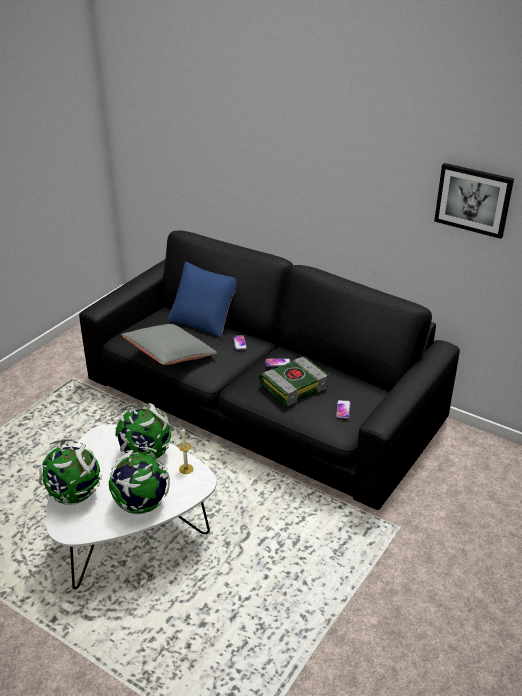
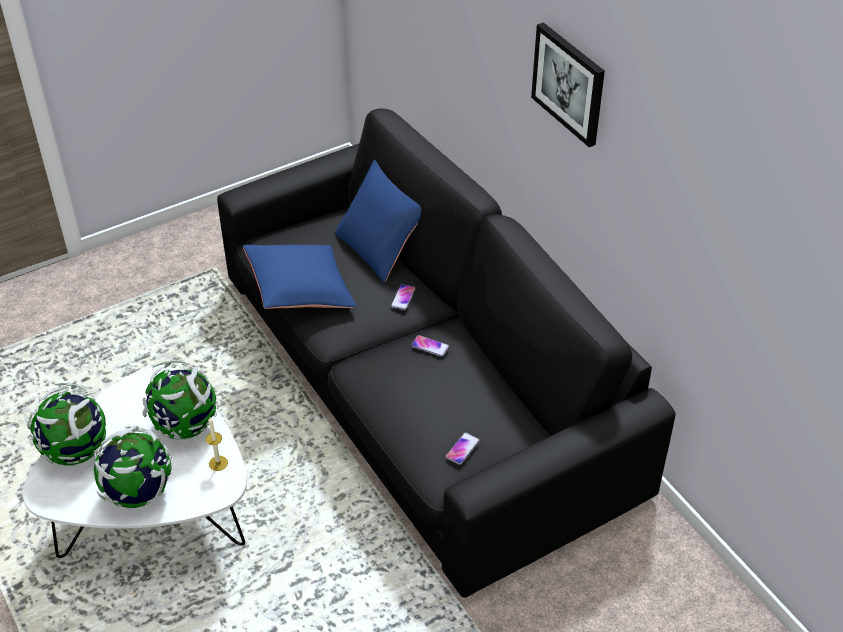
camera: 25 degrees right, 10 degrees up
grey pillow [121,324,217,365] -> blue pillow [243,245,356,309]
book [259,357,329,406] -> none
picture [434,163,514,239] -> picture moved to [531,22,605,147]

